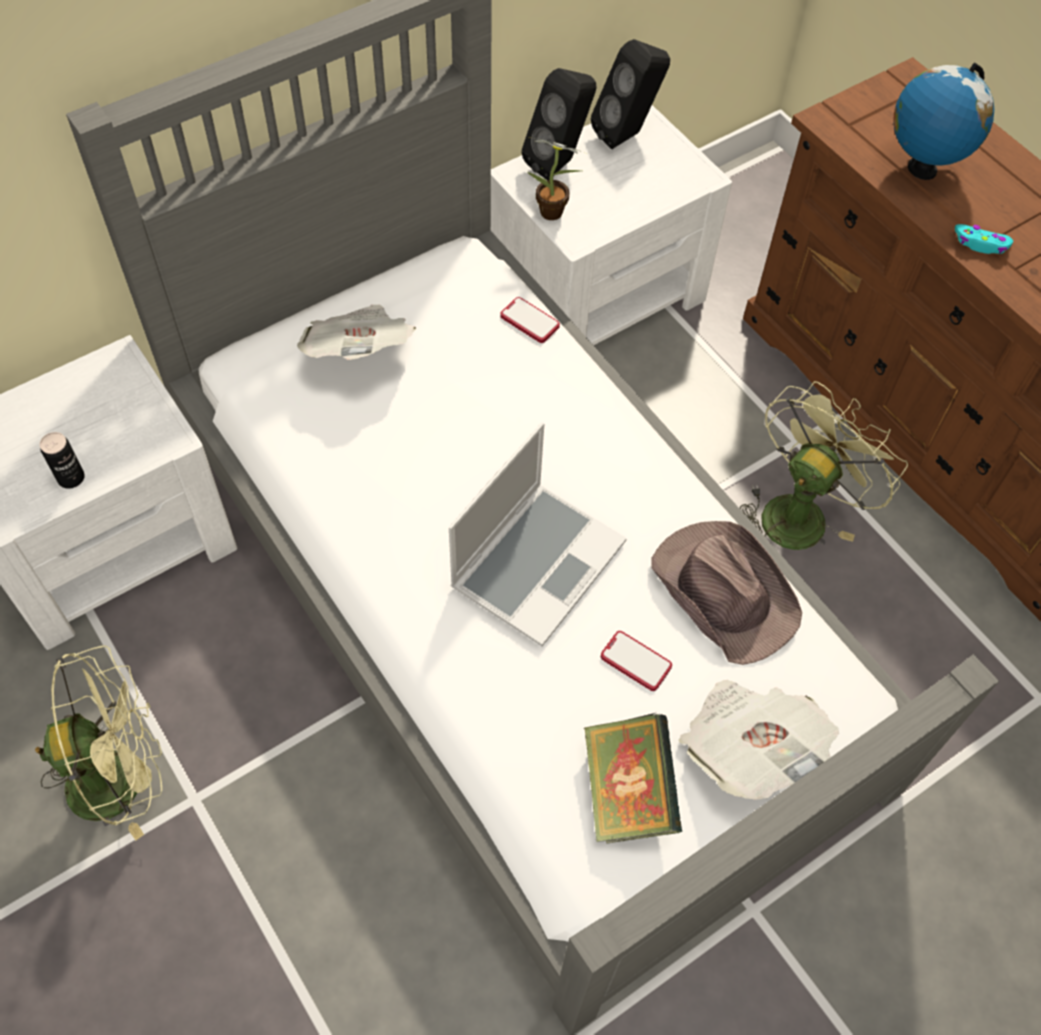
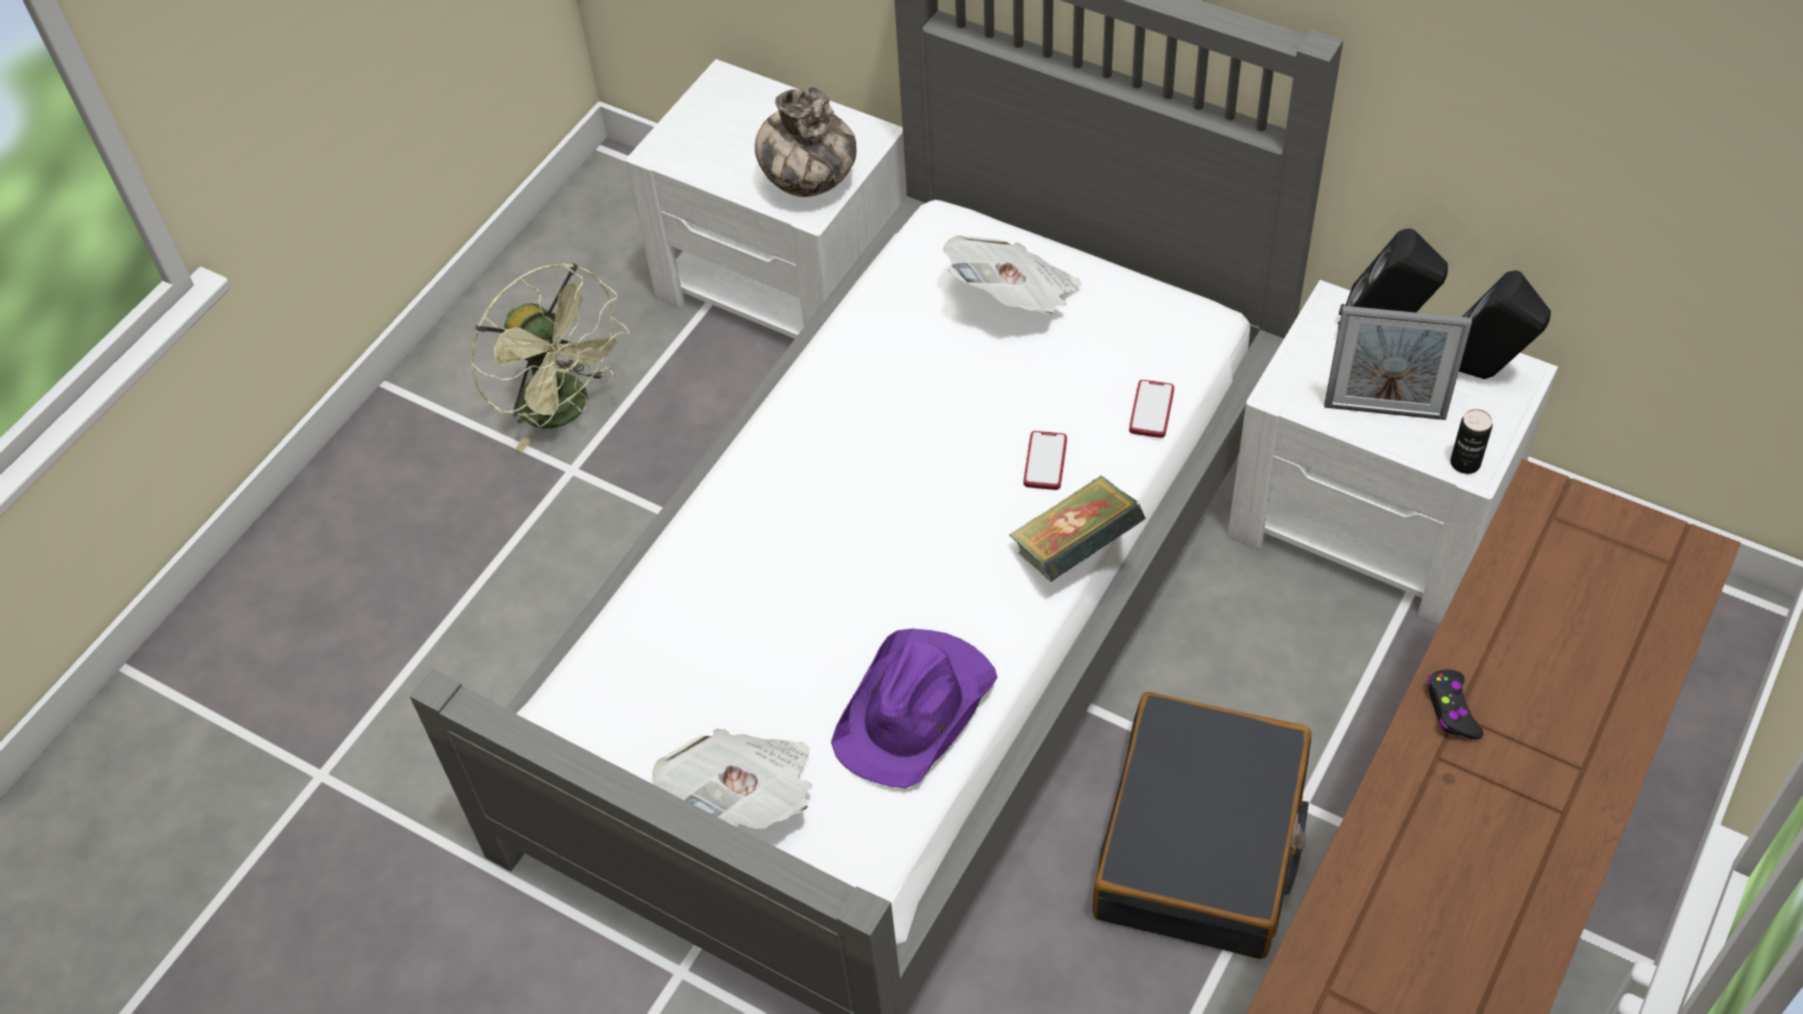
camera: 70 degrees right, 5 degrees down
can [40,432,85,489] -> can moved to [1450,409,1493,474]
laptop [449,423,627,646] -> none
potted plant [527,138,584,220] -> none
book [584,713,682,843] -> book moved to [1009,475,1146,582]
phone [601,631,672,691] -> phone moved to [1024,431,1067,490]
brown hat [651,521,802,665] -> purple hat [831,629,997,789]
green fan [740,382,908,550] -> black suitcase [1093,692,1312,959]
globe [893,63,994,180] -> none
turquoise game controller [955,224,1013,254] -> black game controller [1427,670,1483,740]
none -> vase [755,87,856,197]
none -> picture frame [1324,306,1472,420]

